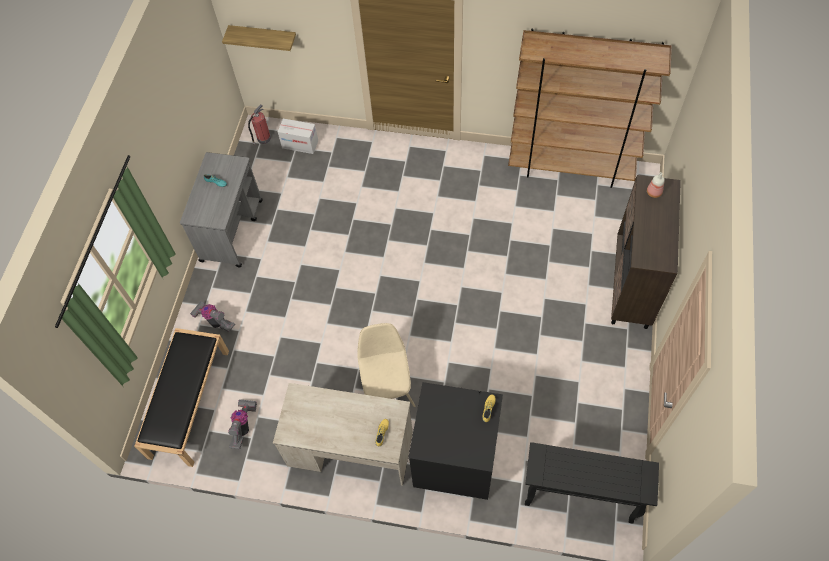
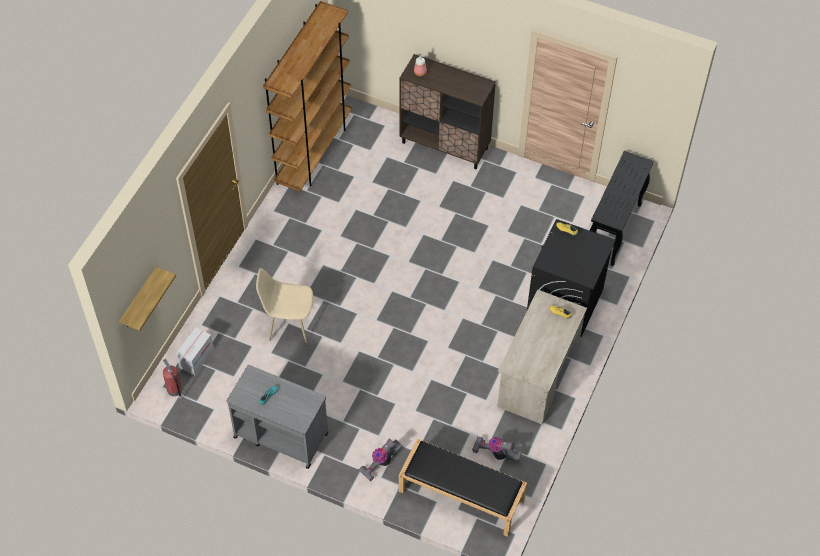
camera: 80 degrees left, 5 degrees down
beige chair [357,323,415,407] -> beige chair moved to [256,268,313,343]

